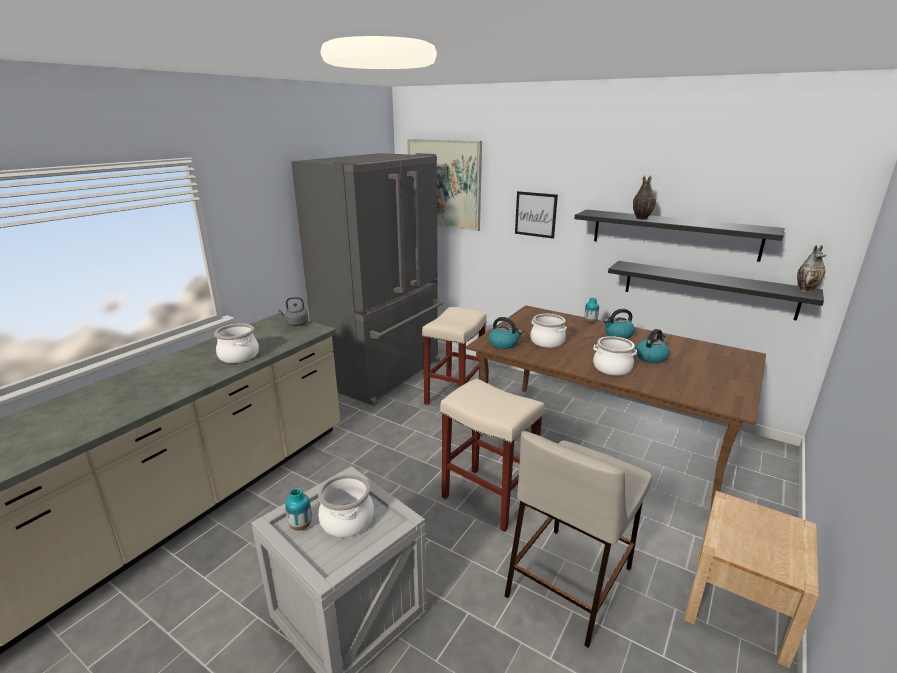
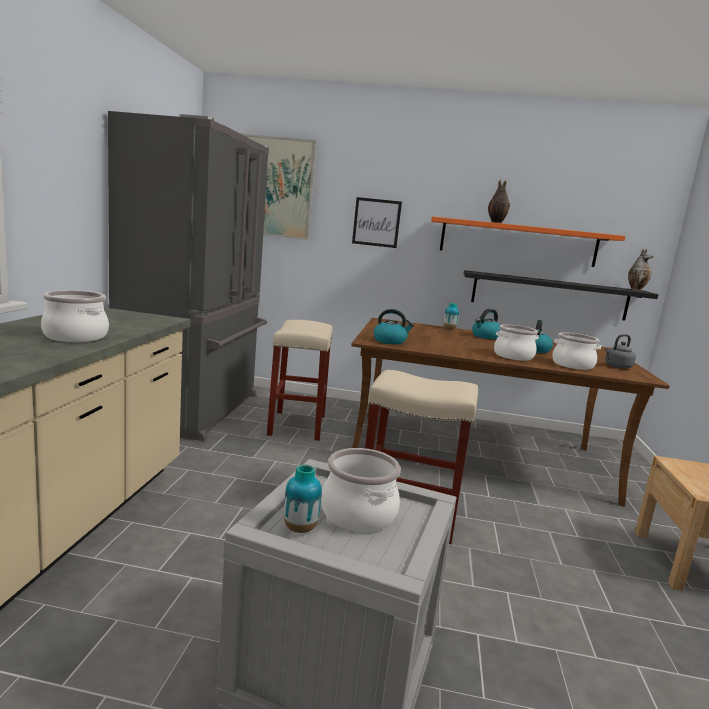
camera: 25 degrees left, 10 degrees down
grey kettle [278,297,308,326] -> grey kettle moved to [605,334,636,368]
beige stool [505,431,652,648] -> none
cooking pot [530,314,567,348] -> cooking pot moved to [552,332,601,370]
black shelf [575,210,785,262] -> orange shelf [431,216,626,267]

